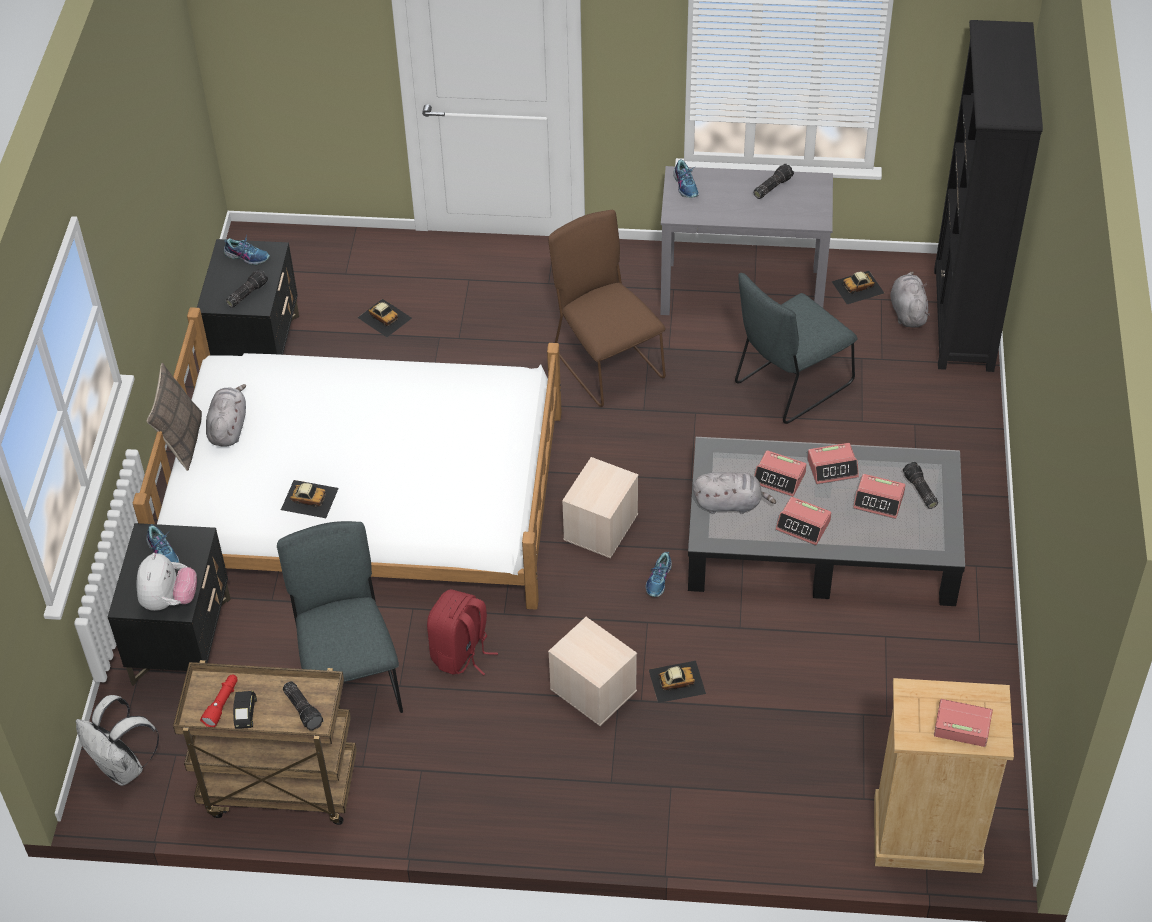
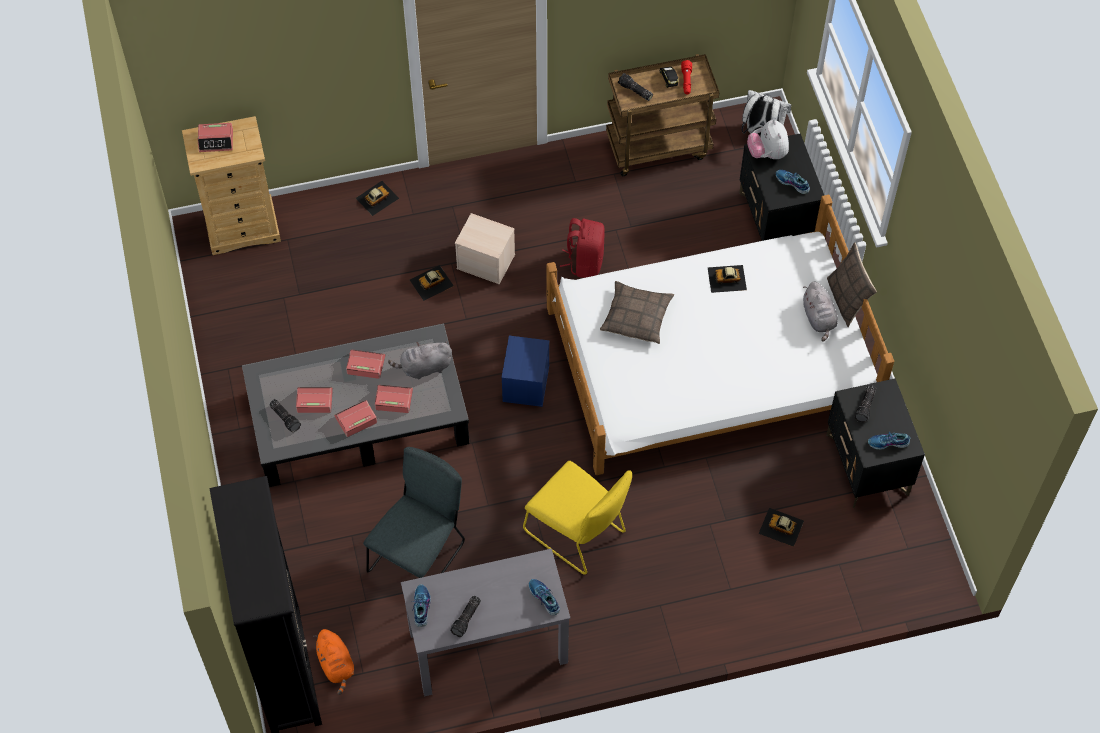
camera: 160 degrees right, 10 degrees up
grey chair [277,521,403,713] -> none
brown chair [548,210,666,407] -> yellow chair [523,461,632,575]
beige storage box [562,457,638,558] -> blue storage box [501,336,550,407]
shoe [646,552,672,597] -> shoe moved to [411,584,431,627]
toy car [831,271,885,304] -> toy car moved to [356,181,399,216]
grey plush toy [890,271,930,328] -> orange plush toy [313,629,354,695]
none -> pillow [600,281,674,344]

